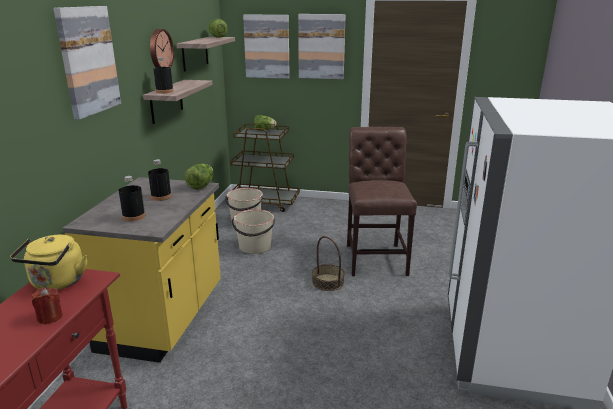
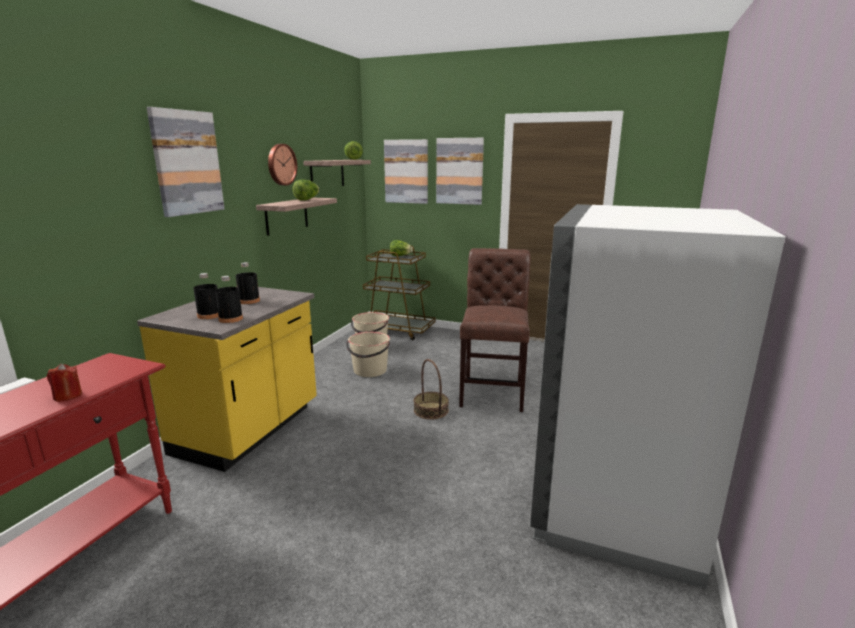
camera: 10 degrees right, 5 degrees down
yellow kettle [10,235,87,290] -> none
black bottle [153,57,174,93] -> black bottle moved to [215,276,243,323]
lettuce [185,164,213,190] -> lettuce moved to [292,179,319,201]

